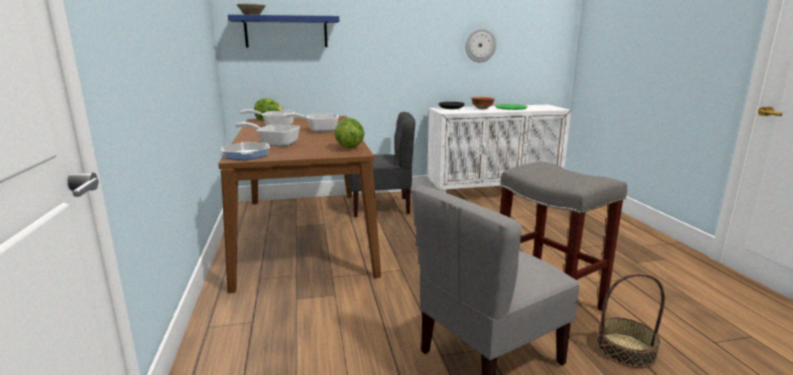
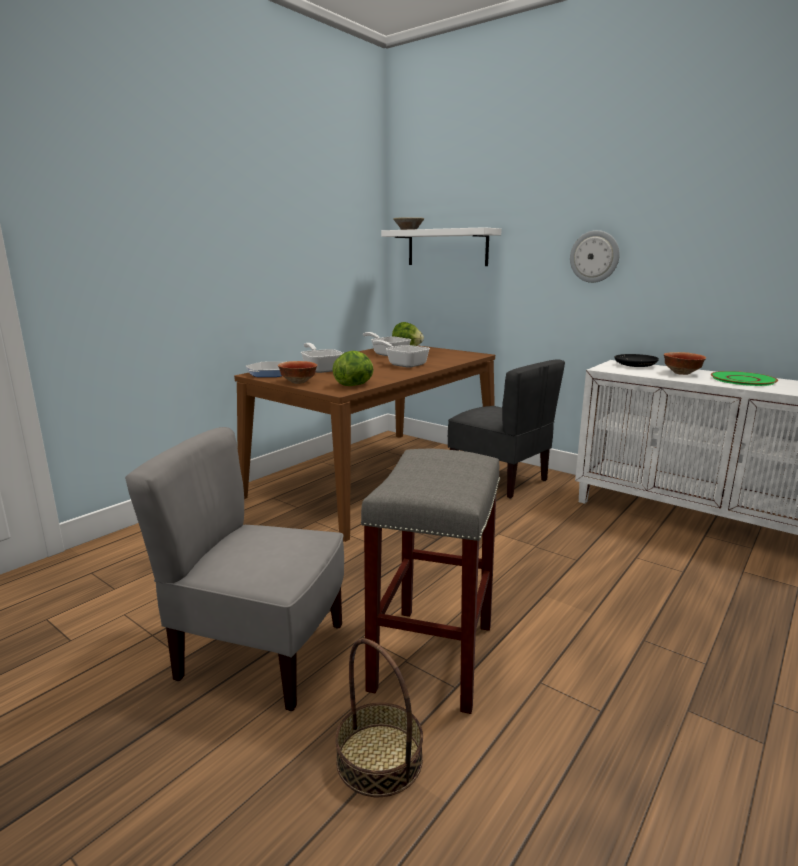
camera: 50 degrees right, 0 degrees up
blue shelf [228,15,339,47] -> white shelf [381,227,502,266]
wall clock [465,28,496,62] -> wall clock moved to [570,230,620,283]
none -> bowl [278,361,317,384]

